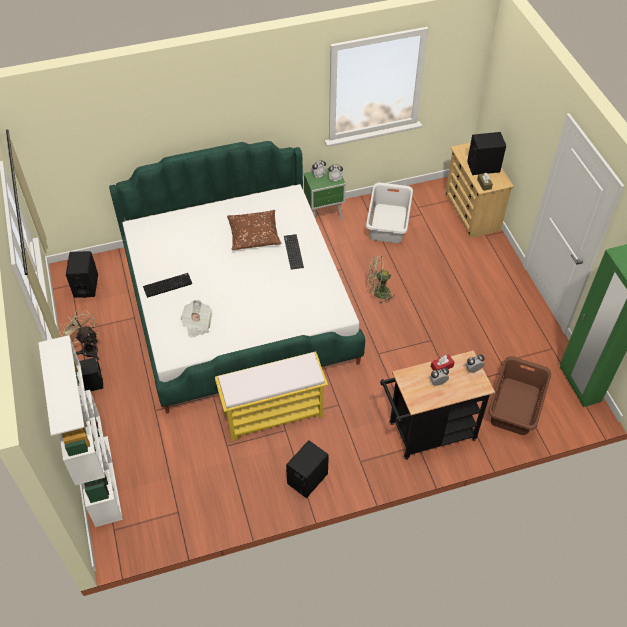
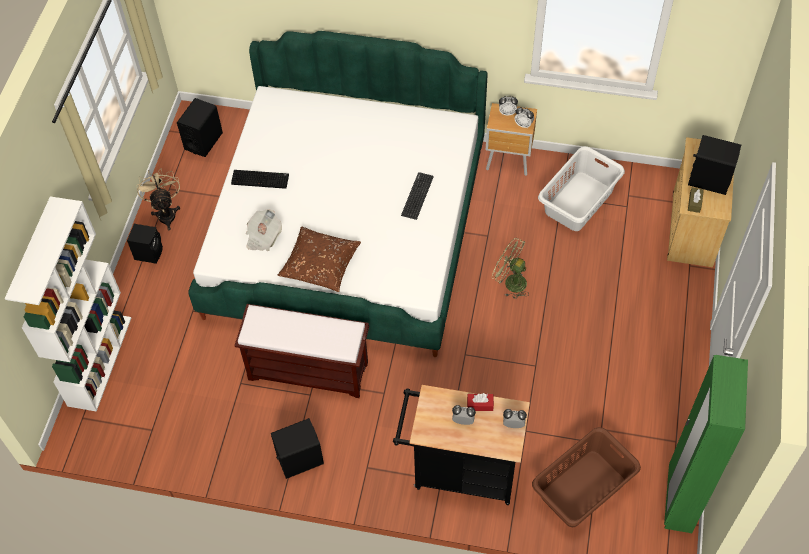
camera: 30 degrees right, 5 degrees up
yellow bench [215,351,328,441] -> brown bench [234,304,369,398]
brown pillow [227,210,282,250] -> brown pillow moved to [278,226,361,292]
green nightstand [304,168,346,220] -> brown nightstand [486,103,537,176]

